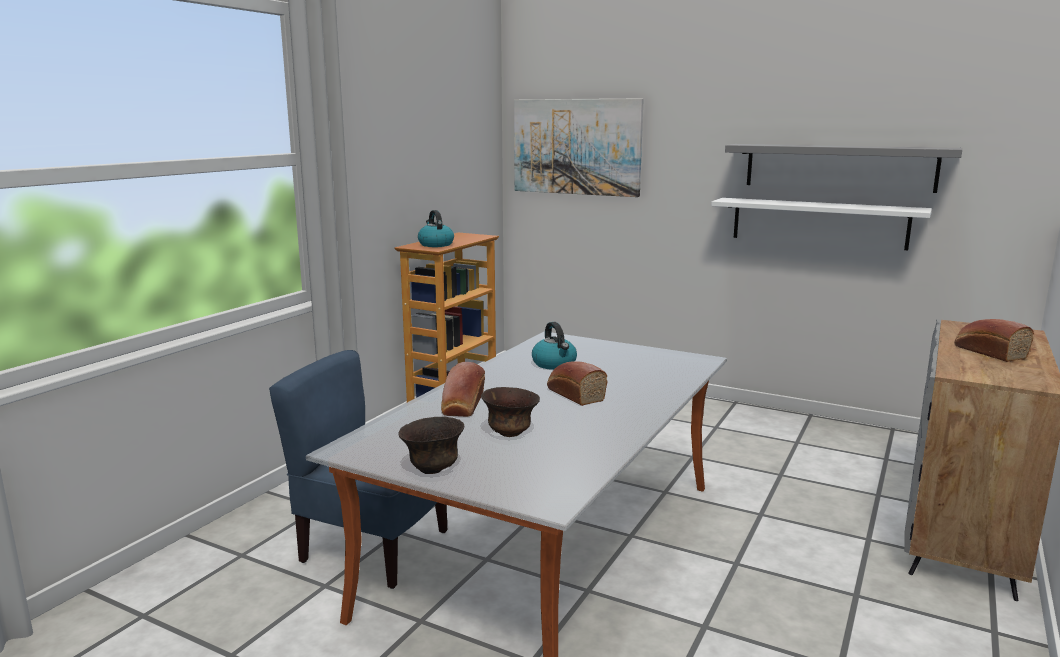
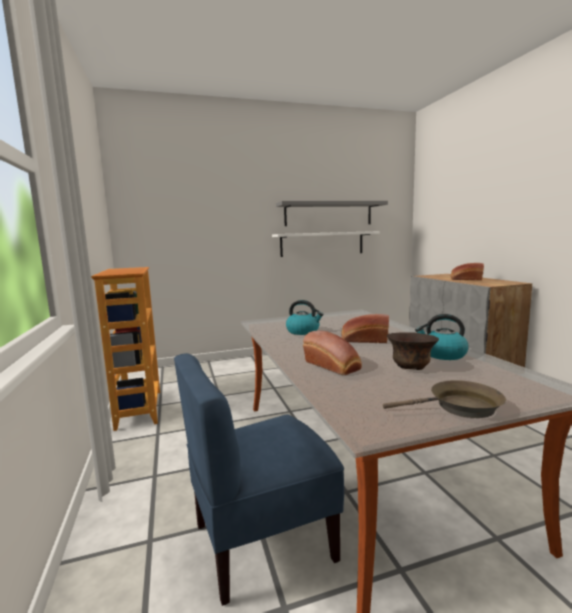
camera: 45 degrees left, 5 degrees down
brown bowl [398,417,464,474] -> brown frying pan [383,380,506,418]
kettle [418,210,454,247] -> kettle moved to [415,314,469,360]
picture [514,98,644,197] -> none

